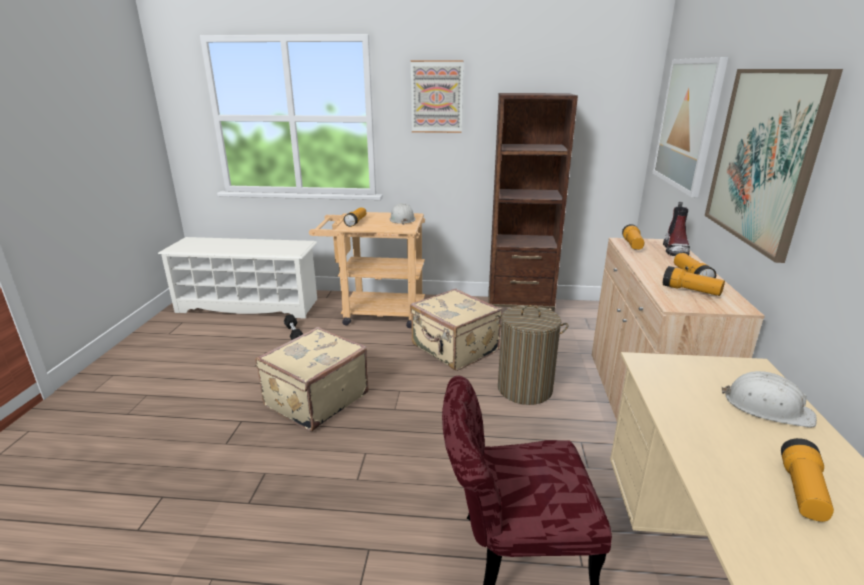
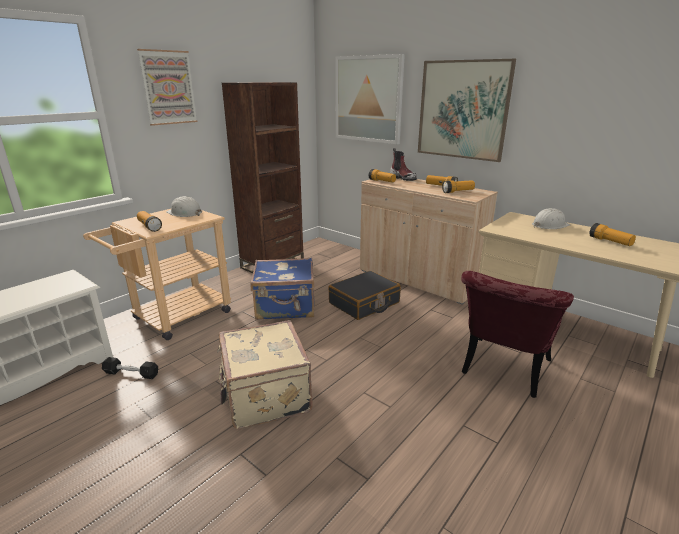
camera: 55 degrees left, 0 degrees up
beige suitcase [410,288,502,371] -> blue suitcase [250,258,314,320]
laundry basket [495,305,569,405] -> black suitcase [328,271,401,320]

